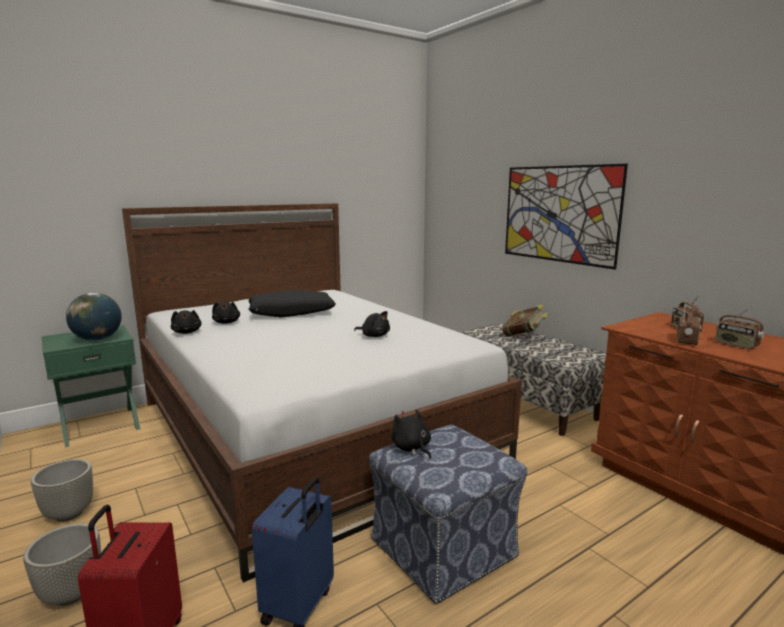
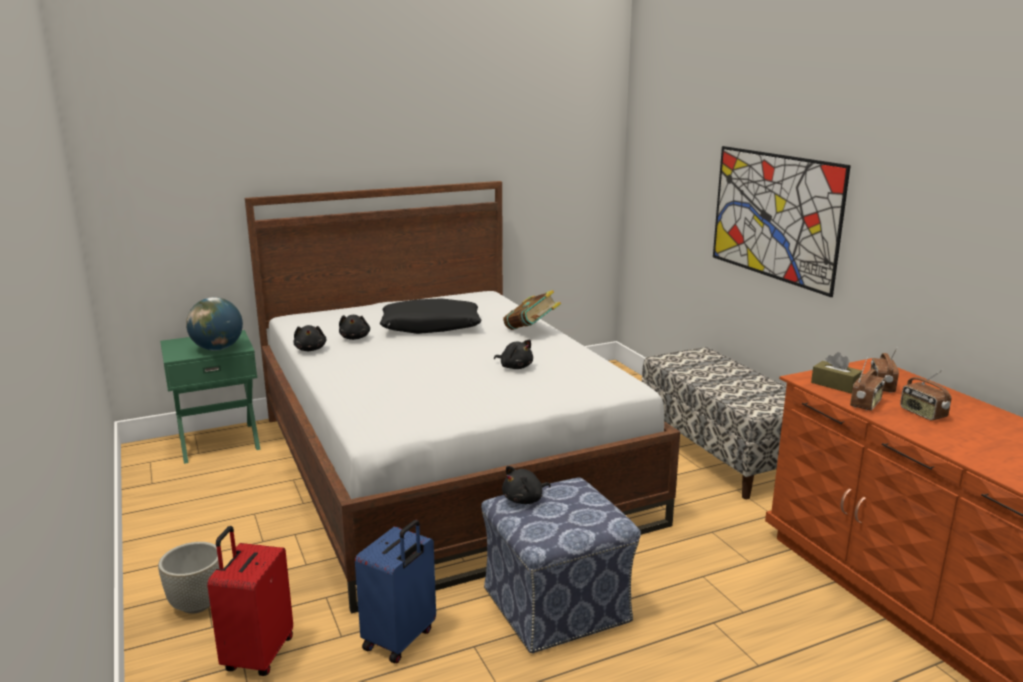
camera: 10 degrees right, 5 degrees up
grey planter [31,459,93,522] -> none
black plush toy [392,409,431,459] -> black plush toy turned 105 degrees counterclockwise [502,466,551,504]
book [502,304,549,337] -> book moved to [503,290,561,330]
none -> brown tissue box [811,352,862,393]

